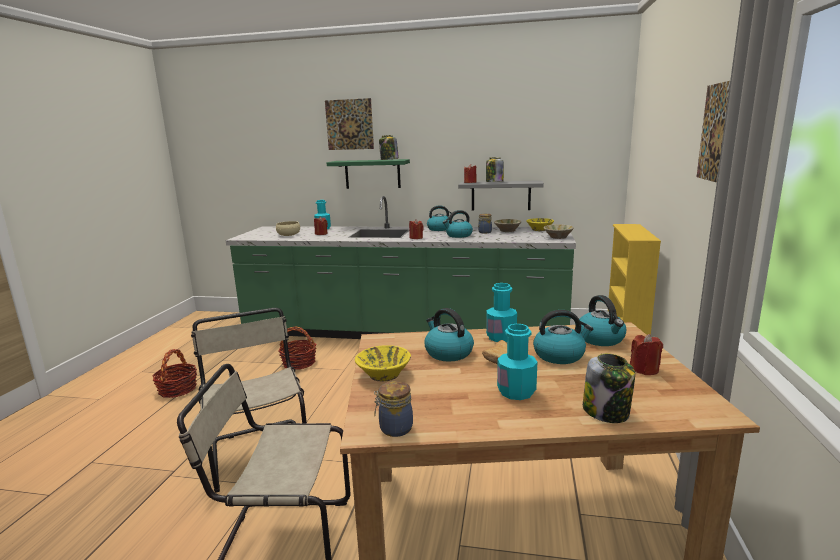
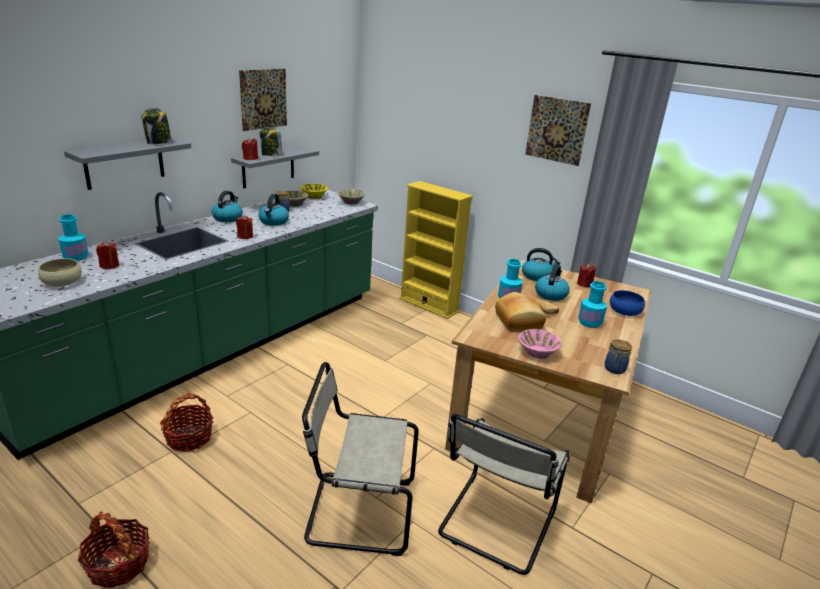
camera: 65 degrees left, 10 degrees up
picture [325,98,374,150] -> picture moved to [239,69,287,131]
green shelf [327,159,410,189] -> grey shelf [64,137,191,190]
yellow bowl [355,345,411,381] -> pink bowl [518,329,562,359]
kettle [424,308,474,362] -> bread [495,292,546,333]
jar [583,353,635,423] -> blue bowl [610,290,645,316]

